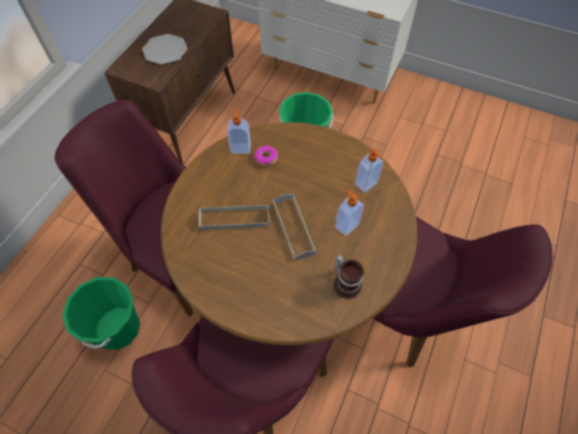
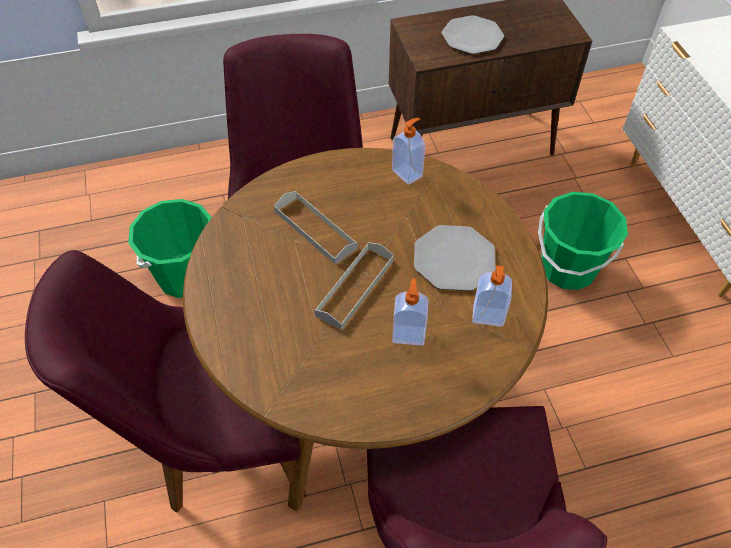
camera: 50 degrees right, 5 degrees down
donut [254,145,278,166] -> none
mug [334,255,364,299] -> none
none -> plate [414,225,496,291]

